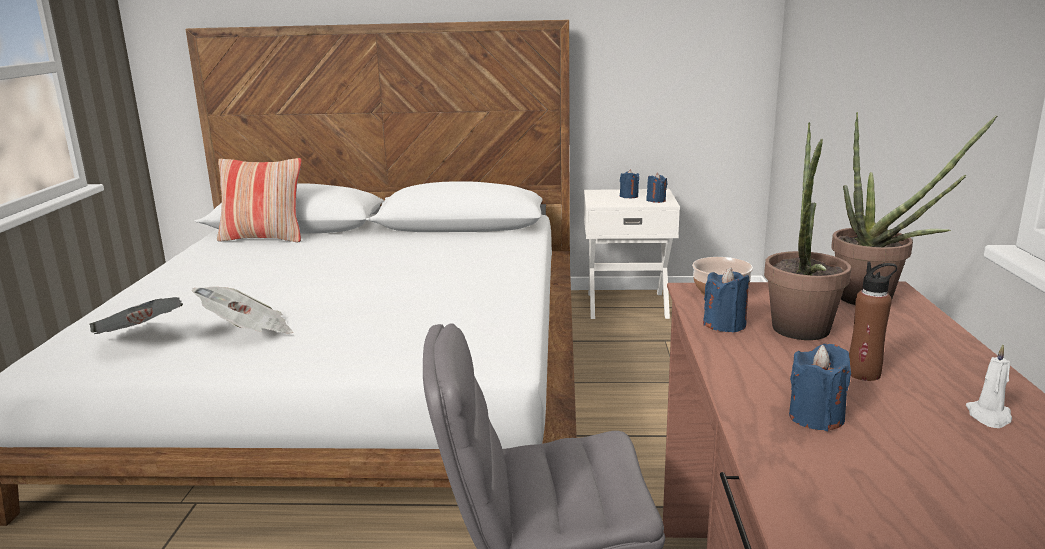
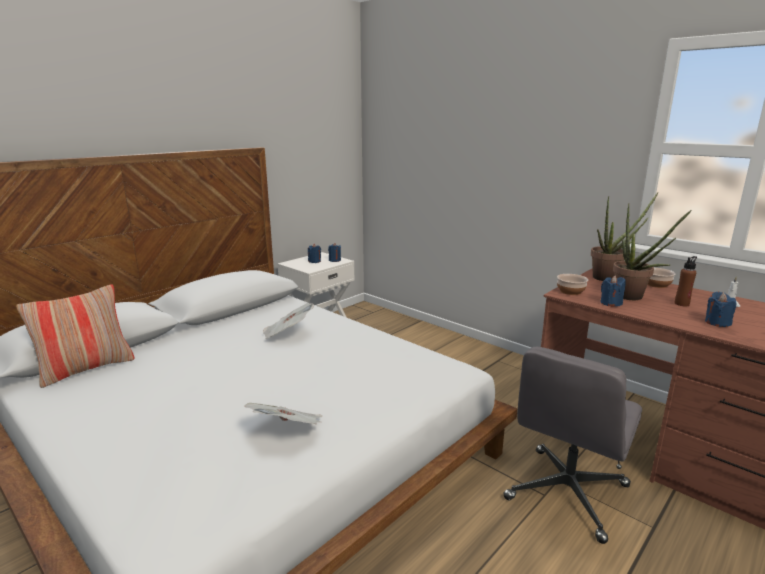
camera: 50 degrees left, 0 degrees up
newspaper [89,297,183,334] -> newspaper moved to [263,303,314,339]
none -> bowl [648,268,675,288]

